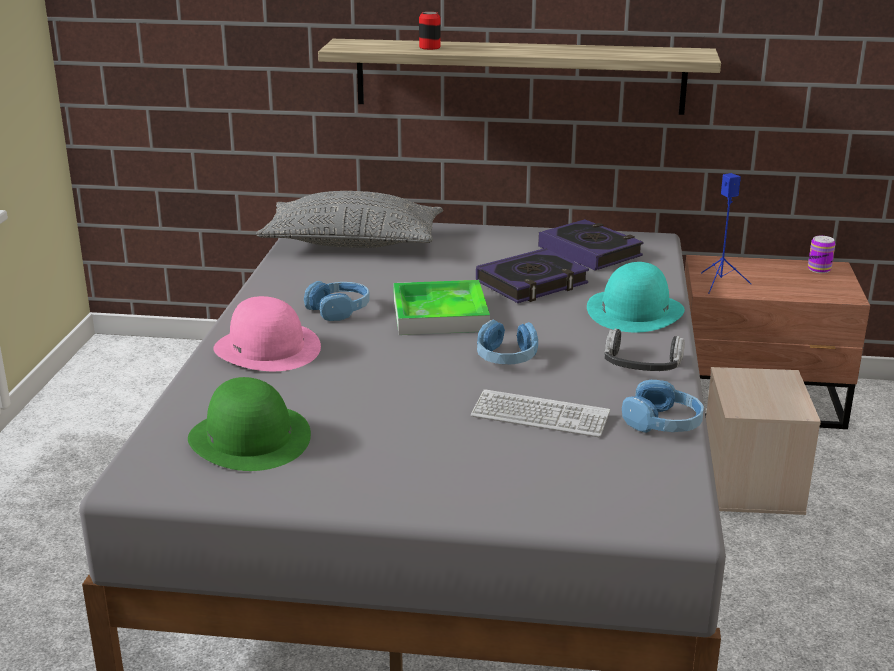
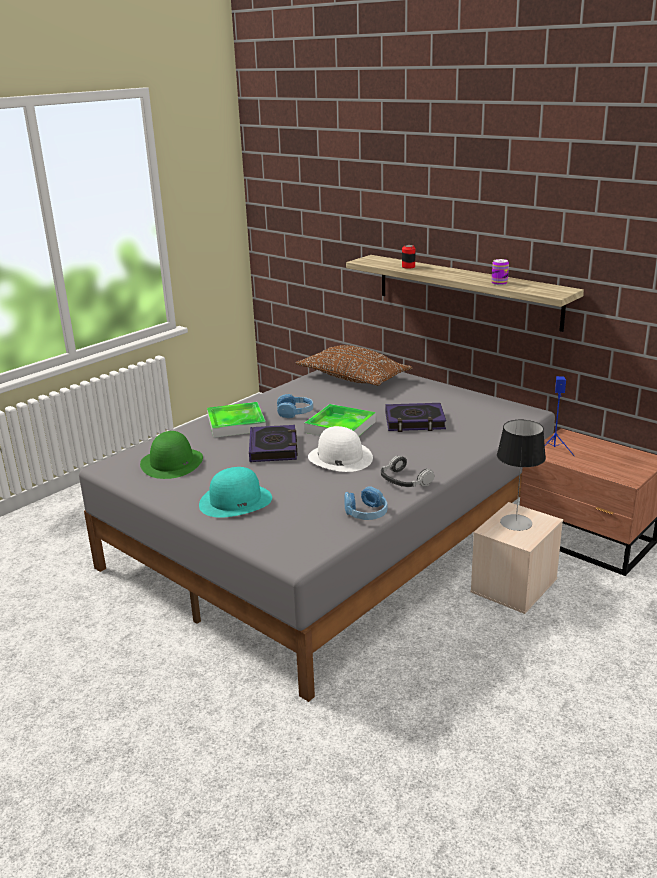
camera: 35 degrees right, 0 degrees up
pink hat [213,296,321,371] -> tray [207,402,266,438]
grey pillow [256,191,443,248] -> brown pillow [296,345,413,386]
keyboard [471,389,610,437] -> none
blue headphones [477,320,538,364] -> white hat [308,426,373,472]
book [538,219,644,271] -> book moved to [249,425,298,462]
turquoise hat [587,262,685,333] -> turquoise hat moved to [199,467,272,518]
can [808,236,835,273] -> can moved to [492,259,509,285]
none -> table lamp [497,420,546,531]

